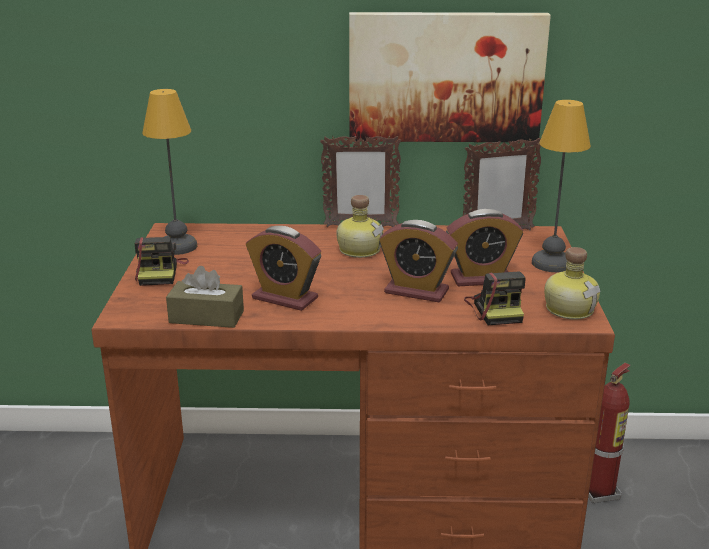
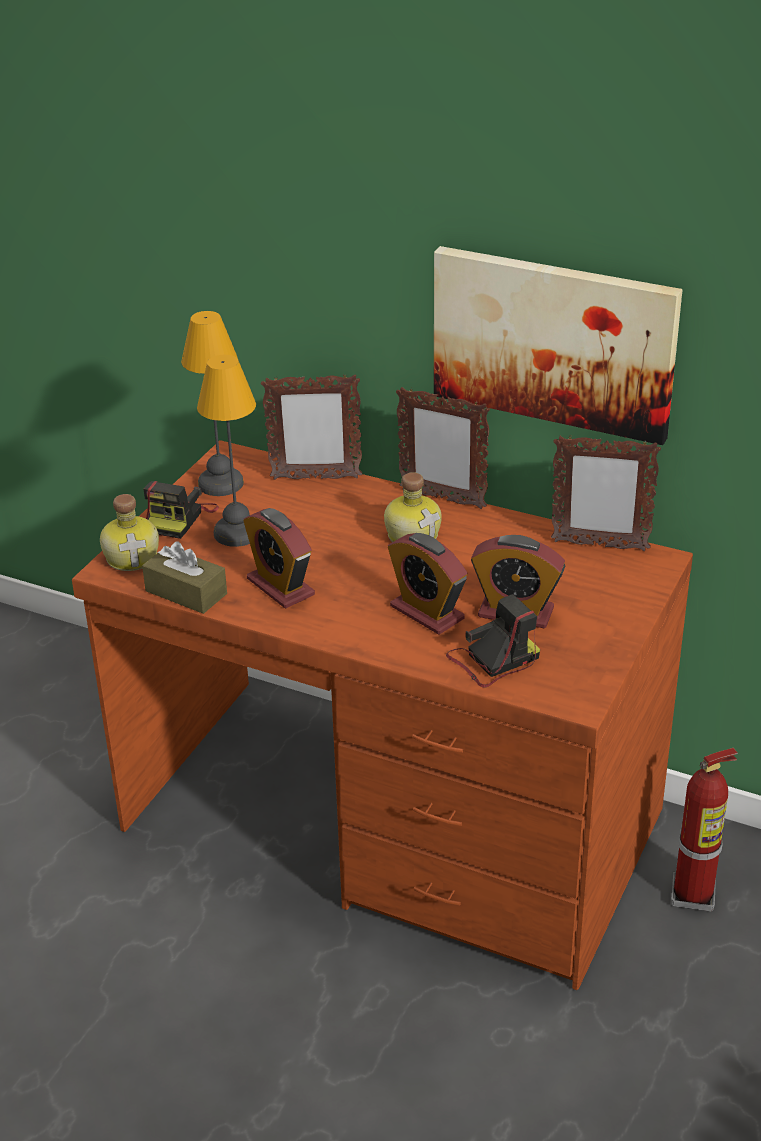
camera: 25 degrees right, 10 degrees up
camera [464,272,526,325] -> camera turned 135 degrees counterclockwise [446,594,540,688]
table lamp [532,100,591,272] -> table lamp moved to [197,355,256,547]
bottle [544,247,601,320] -> bottle moved to [100,494,159,571]
none -> picture frame [261,373,362,480]

